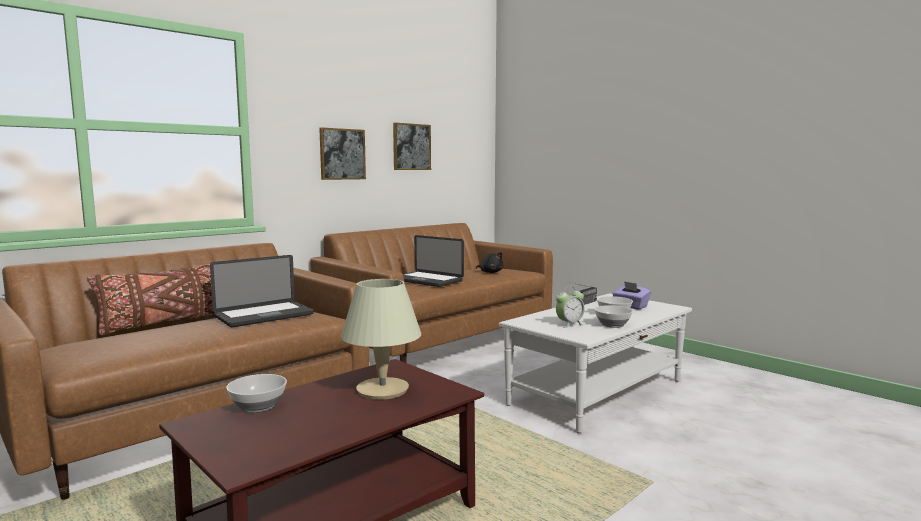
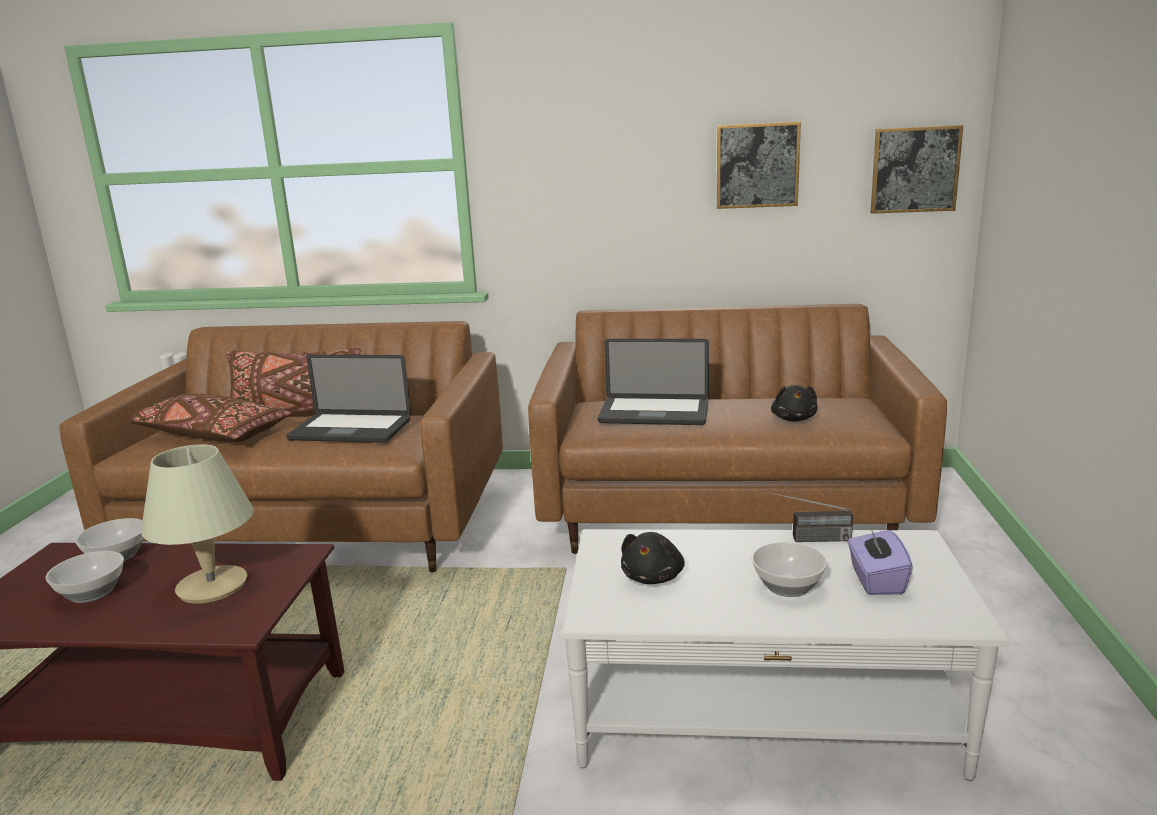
camera: 50 degrees right, 10 degrees up
picture [319,127,366,180] -> picture moved to [870,125,963,214]
laptop [403,235,464,287] -> laptop turned 75 degrees counterclockwise [598,339,709,425]
alarm clock [556,286,585,328] -> black plush toy [621,532,685,584]
bowl [594,305,633,328] -> bowl moved to [46,551,124,603]
none -> brown pillow [128,393,292,442]

